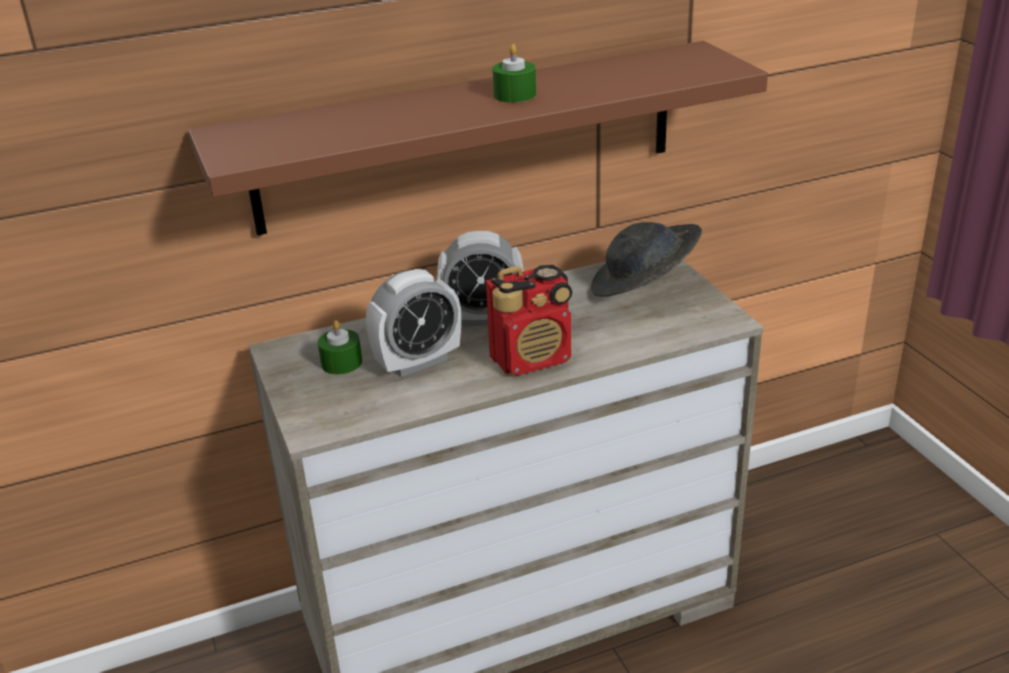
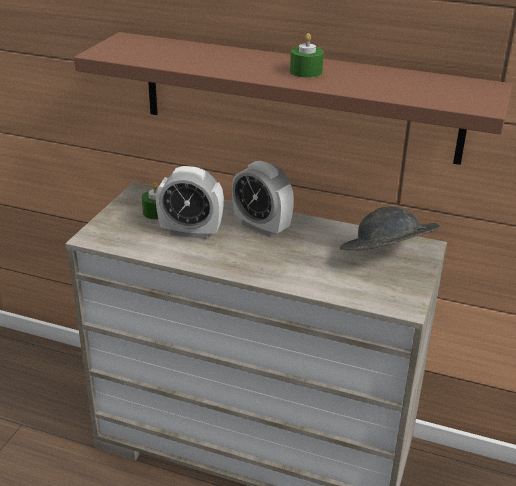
camera: 40 degrees right, 0 degrees up
radio [486,265,572,376] -> none

